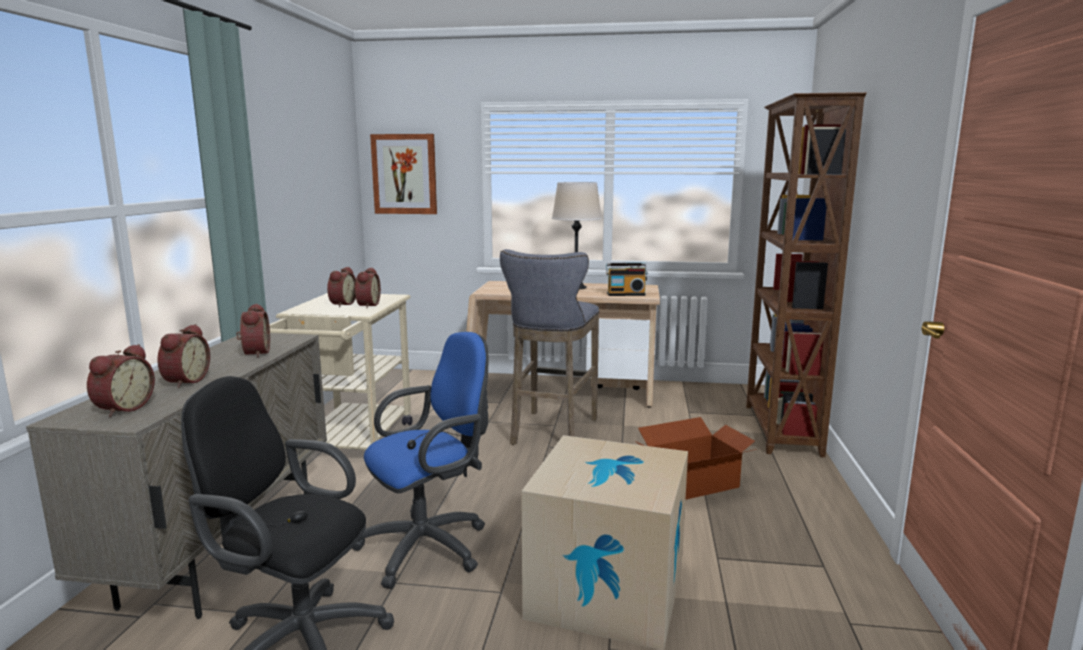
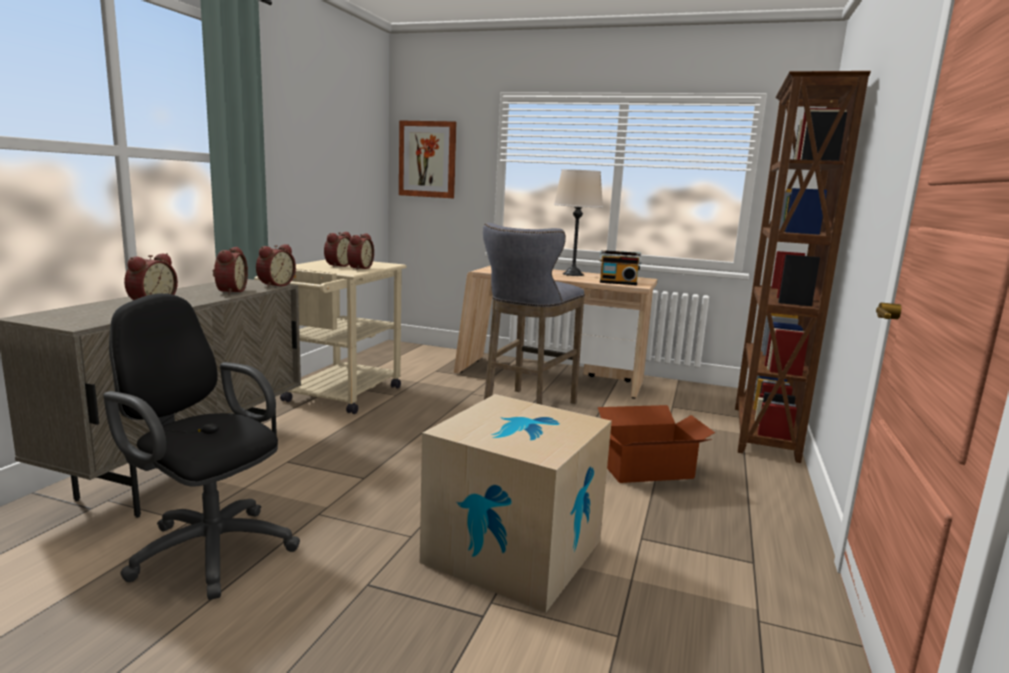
camera: 10 degrees right, 0 degrees up
alarm clock [87,344,155,417] -> alarm clock moved to [256,244,296,288]
blue office chair [352,332,488,589] -> none

